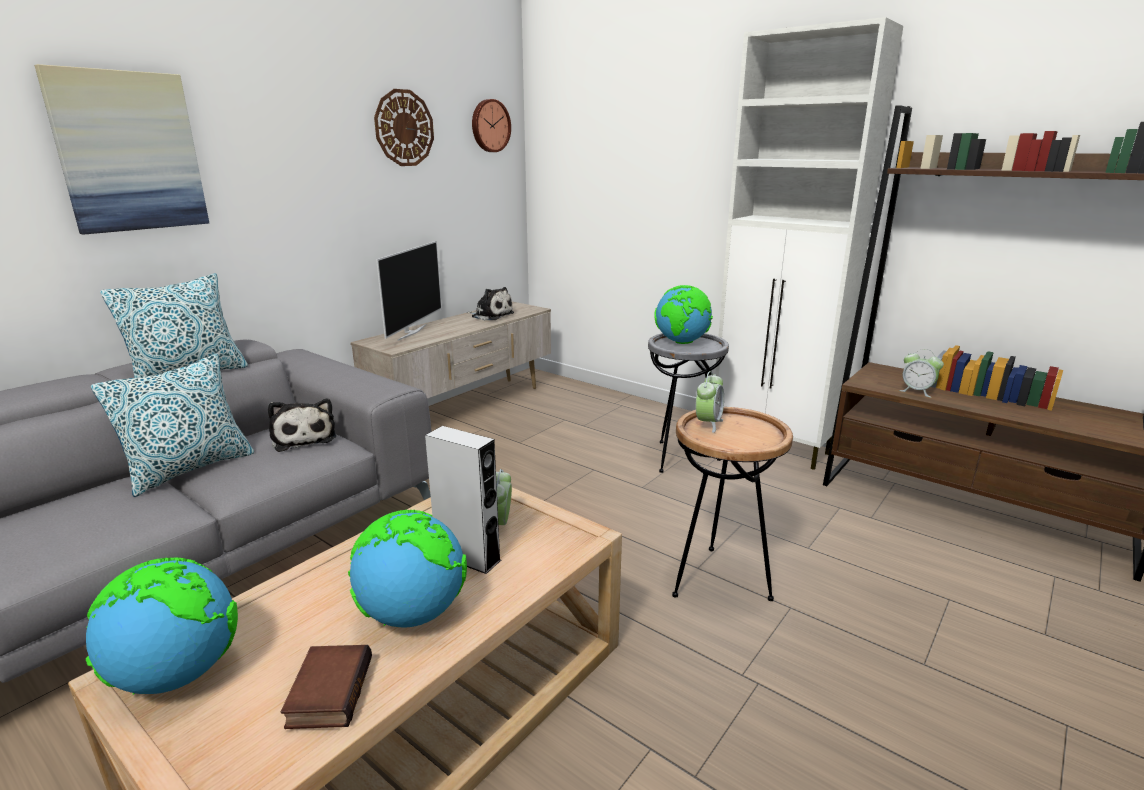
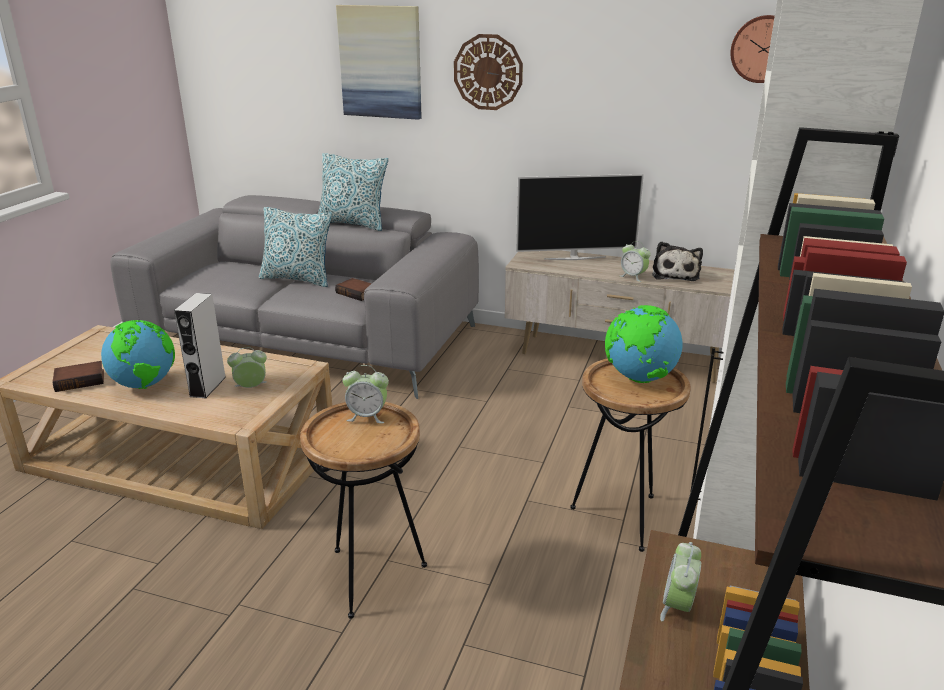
camera: 70 degrees right, 5 degrees up
globe [86,557,238,695] -> none
plush toy [268,399,336,452] -> book [335,278,372,301]
wall clock [374,89,434,166] -> wall clock moved to [454,34,523,110]
grey side table [648,333,729,473] -> brown side table [570,358,691,552]
none -> alarm clock [620,241,651,282]

